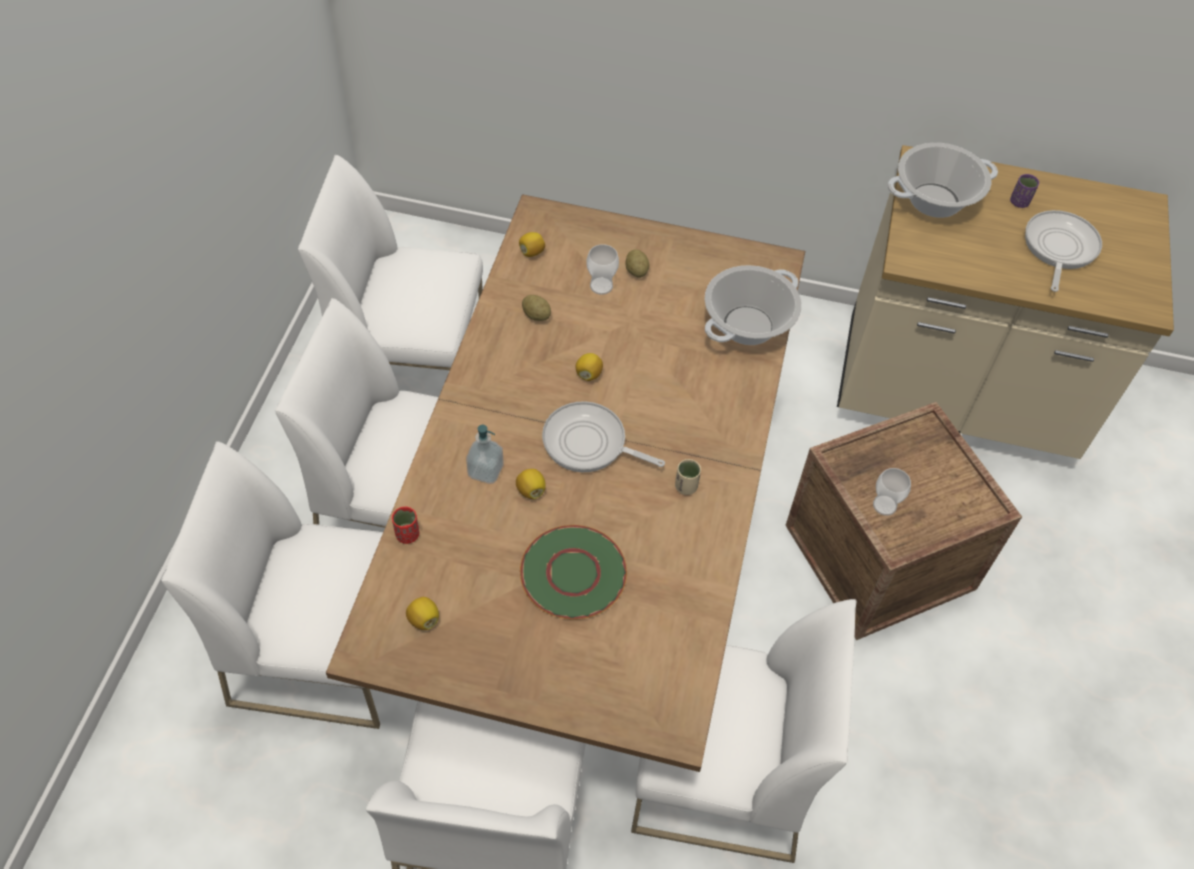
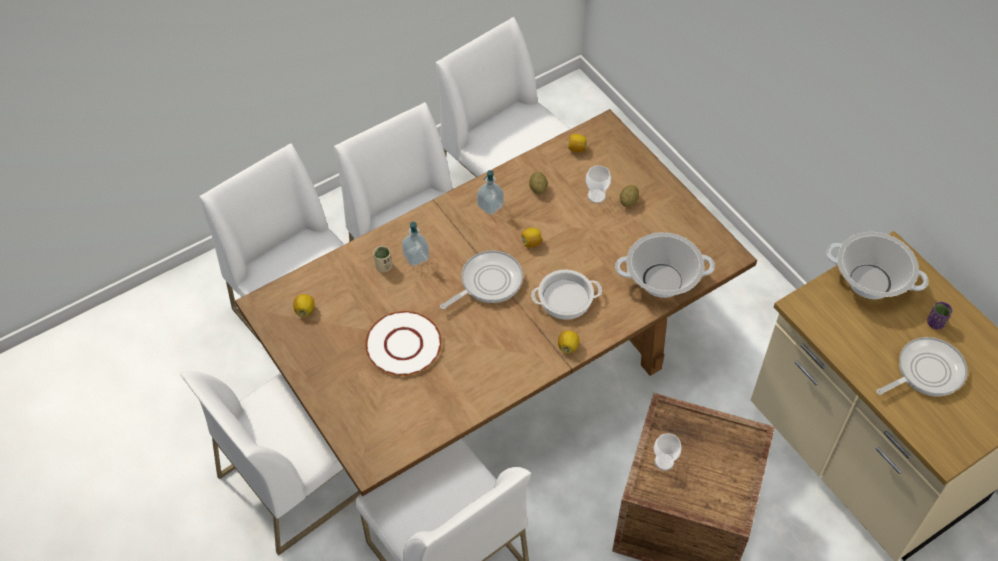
camera: 45 degrees right, 0 degrees up
red cup [392,507,419,544] -> none
lemon [516,469,546,499] -> lemon moved to [558,330,579,353]
green plate [520,525,627,620] -> white plate [365,311,442,376]
frying pan [542,401,665,472] -> frying pan turned 75 degrees clockwise [440,251,523,309]
beige cup [675,459,701,495] -> beige cup moved to [373,246,392,272]
none -> soap dispenser [477,170,504,215]
none -> cooking pot [531,270,602,320]

